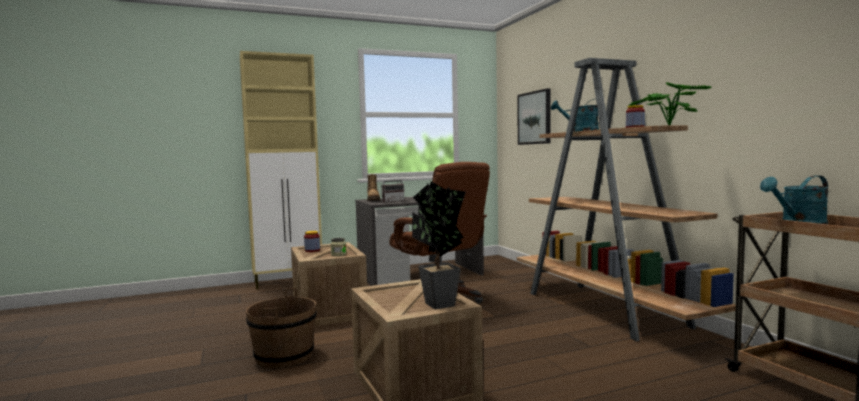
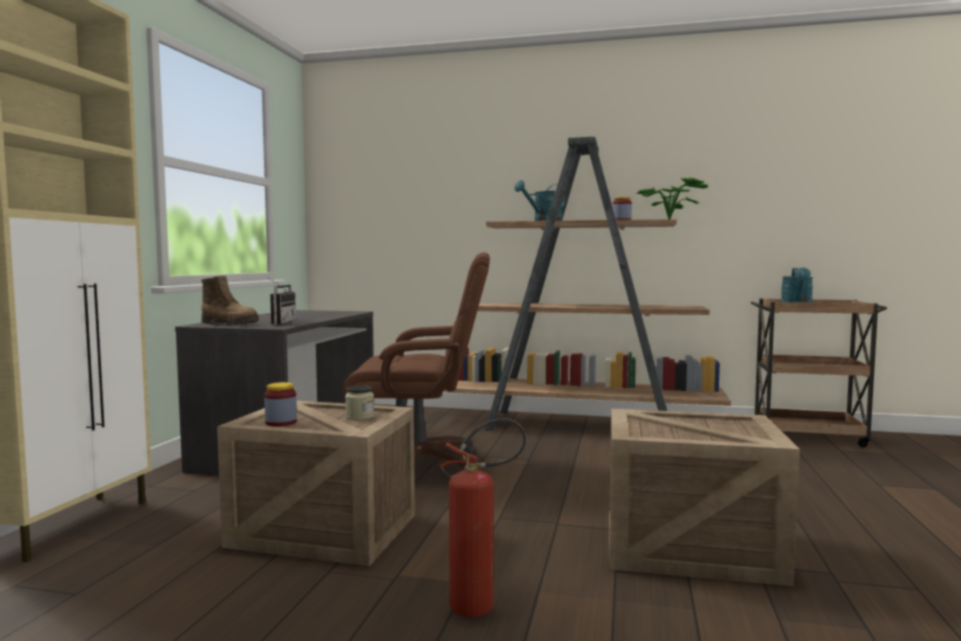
camera: 55 degrees left, 0 degrees up
brown bucket [246,288,317,368] -> fire extinguisher [440,418,526,618]
potted plant [412,181,466,309] -> none
picture [517,88,551,145] -> none

